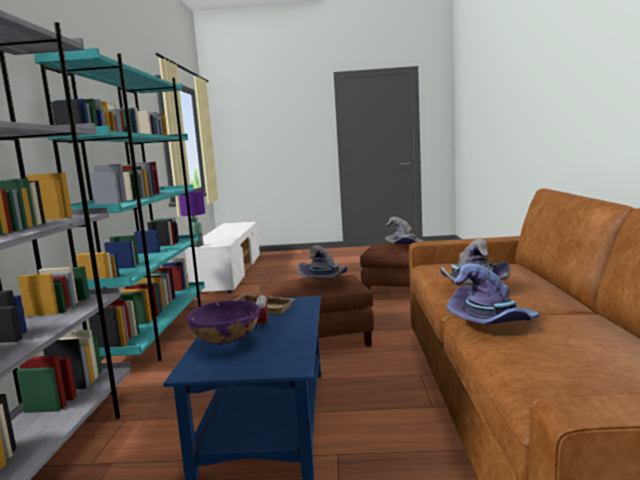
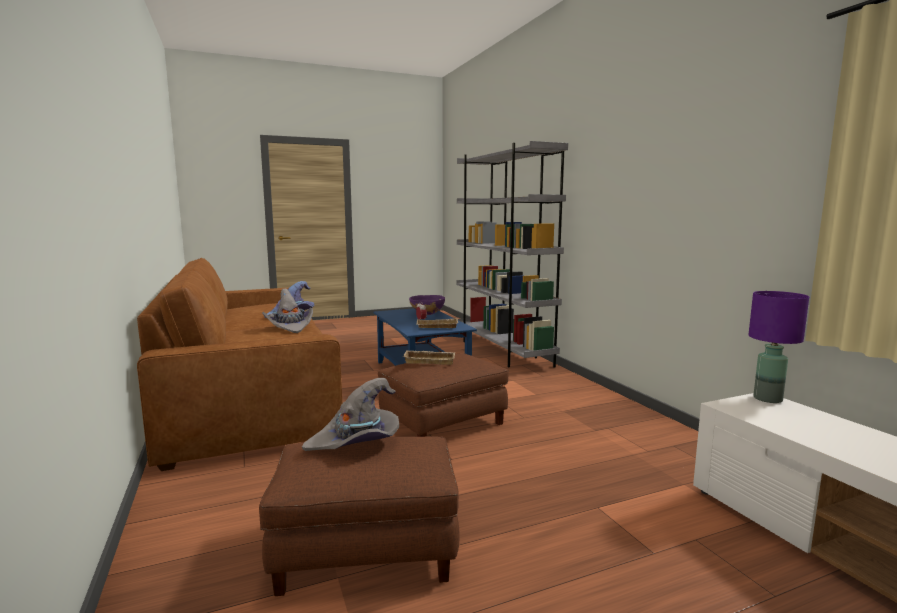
camera: 155 degrees right, 0 degrees up
turquoise bookcase [34,48,205,361] -> none
grey hat [297,245,348,279] -> beige tray [403,350,455,365]

